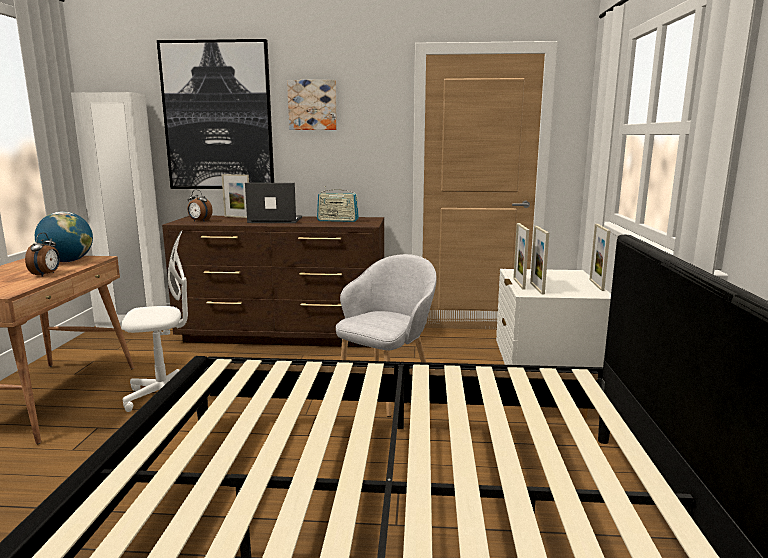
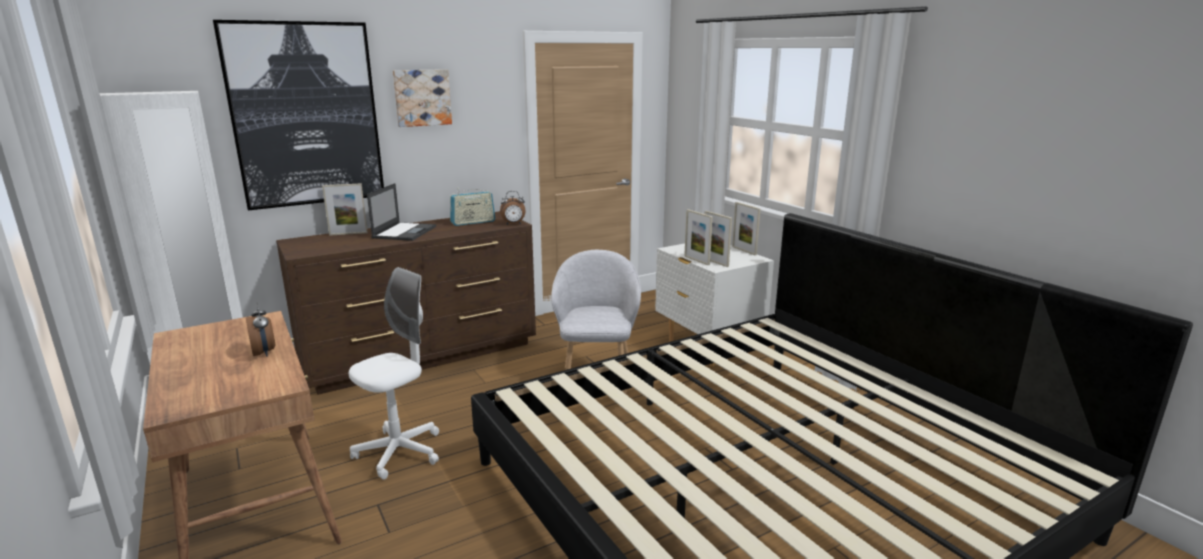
camera: 35 degrees left, 5 degrees up
globe [35,212,93,262] -> none
alarm clock [188,189,212,221] -> alarm clock moved to [500,191,526,224]
laptop [245,183,302,223] -> laptop turned 135 degrees clockwise [367,183,436,241]

